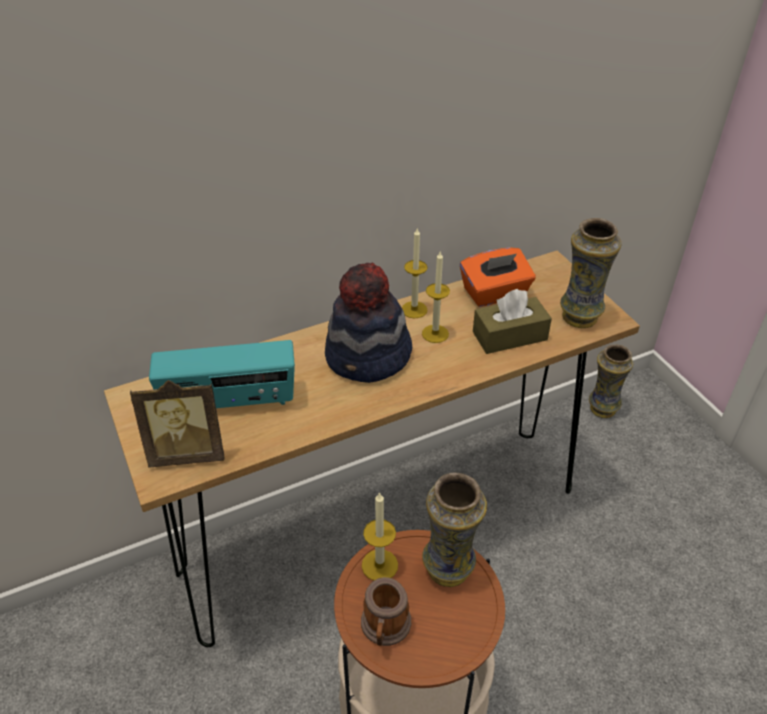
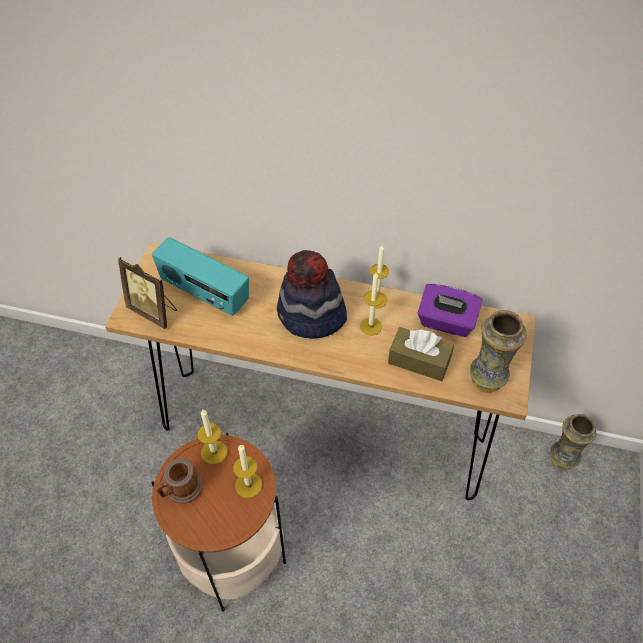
camera: 40 degrees right, 10 degrees up
vase [422,473,487,587] -> candle [233,444,262,498]
orange tissue box [460,247,536,307] -> purple tissue box [418,284,483,337]

